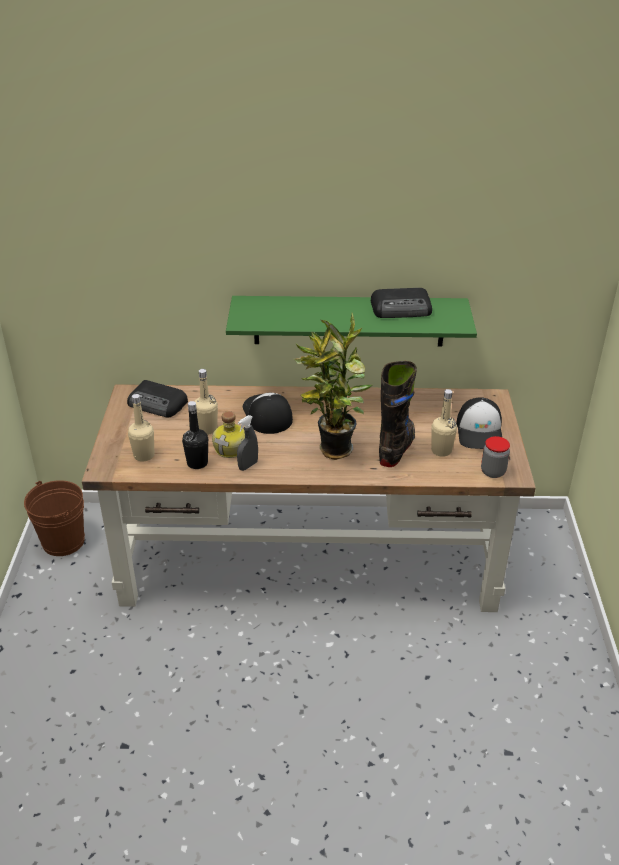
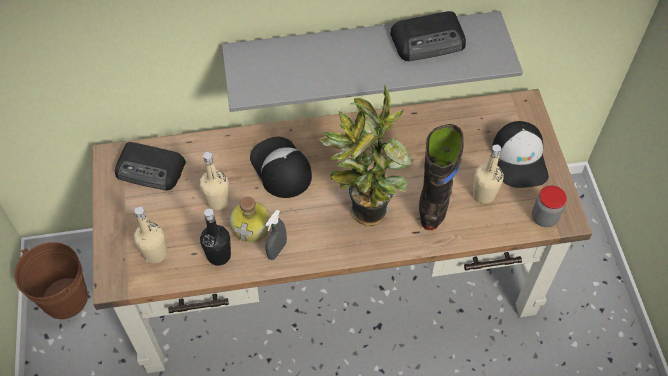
camera: 10 degrees left, 20 degrees up
green shelf [226,296,477,347] -> grey shelf [222,11,523,112]

